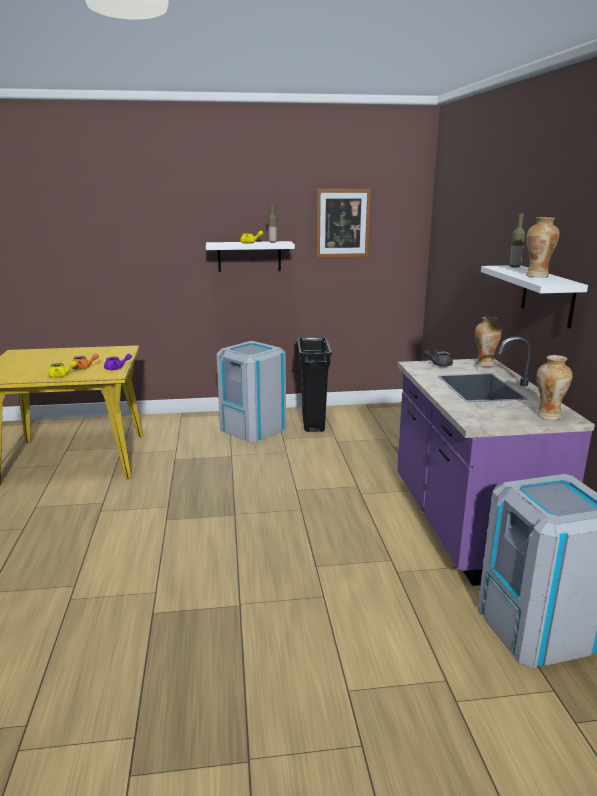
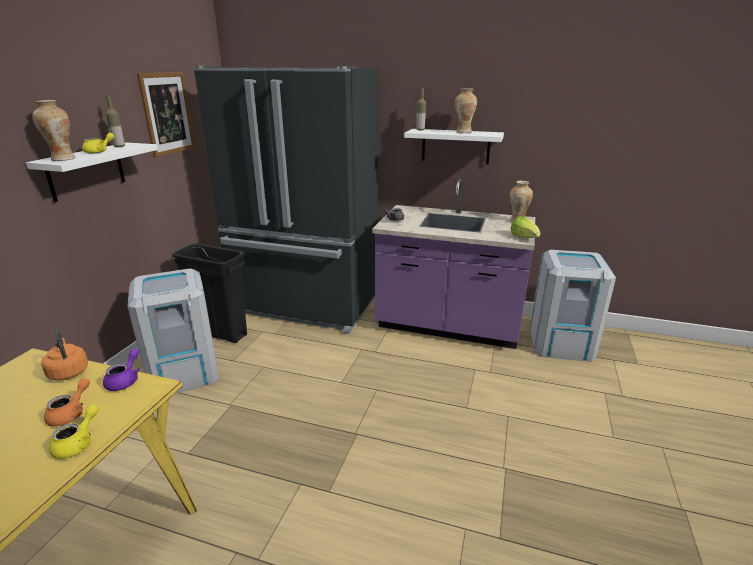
camera: 65 degrees left, 5 degrees up
vase [475,316,502,367] -> vase moved to [32,100,75,161]
none -> orange kettle [41,330,88,381]
none -> black fridge [193,66,378,334]
none -> lettuce [511,216,540,238]

